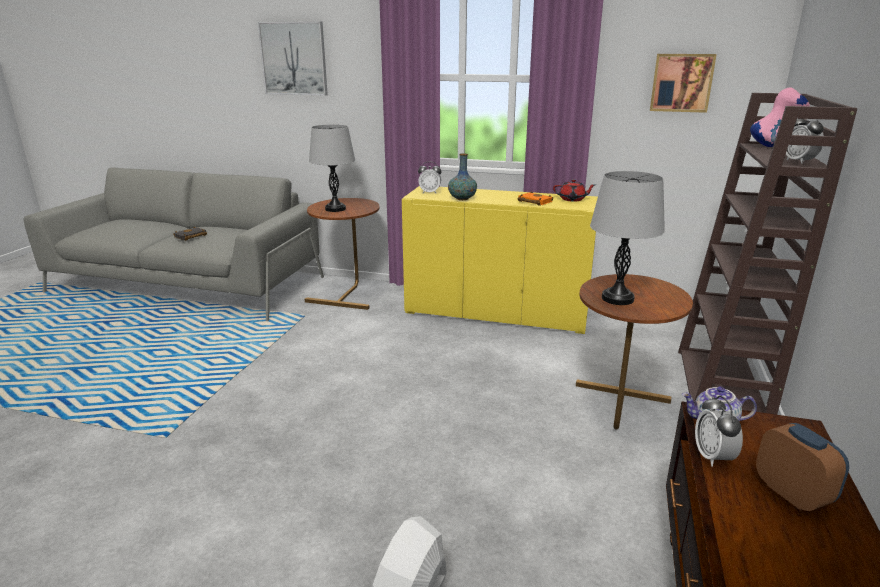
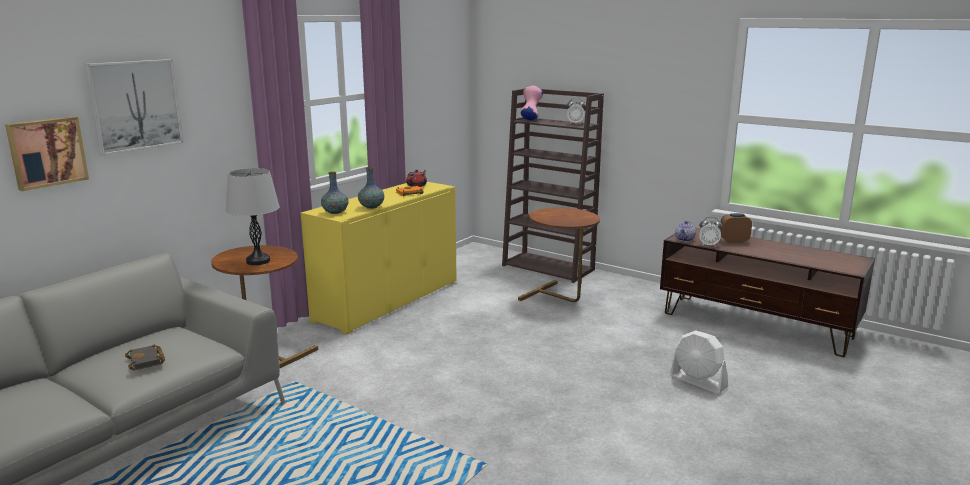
camera: 70 degrees left, 5 degrees down
alarm clock [418,161,442,193] -> vase [321,172,349,214]
grey table lamp [590,171,665,305] -> none
picture [650,54,717,113] -> picture moved to [5,117,89,191]

